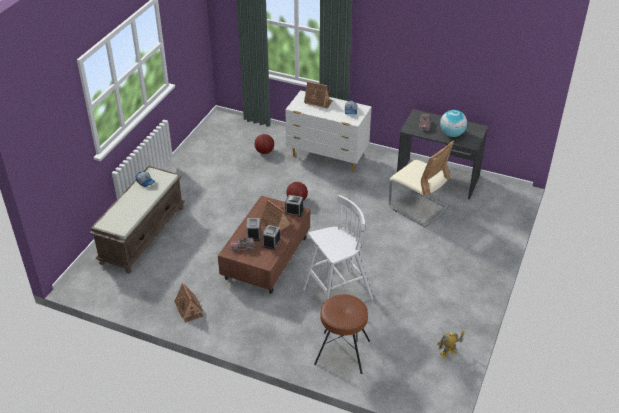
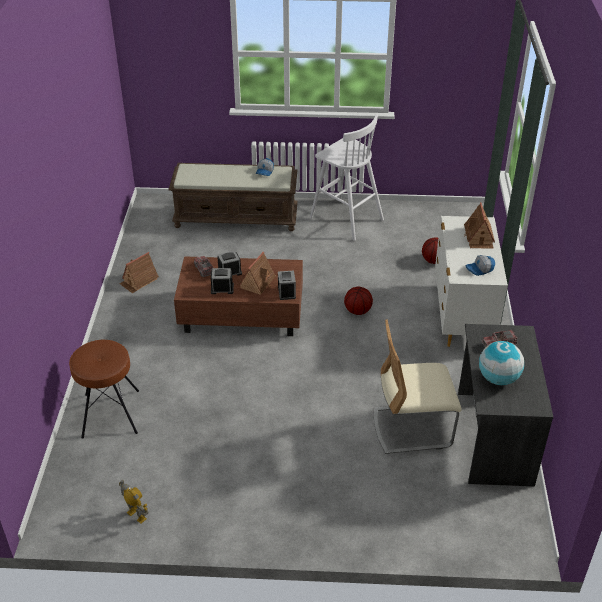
camera: 70 degrees right, 0 degrees up
white stool [303,195,373,301] -> white stool moved to [310,114,384,241]
beige chair [389,141,454,227] -> beige chair turned 60 degrees clockwise [374,319,462,454]

